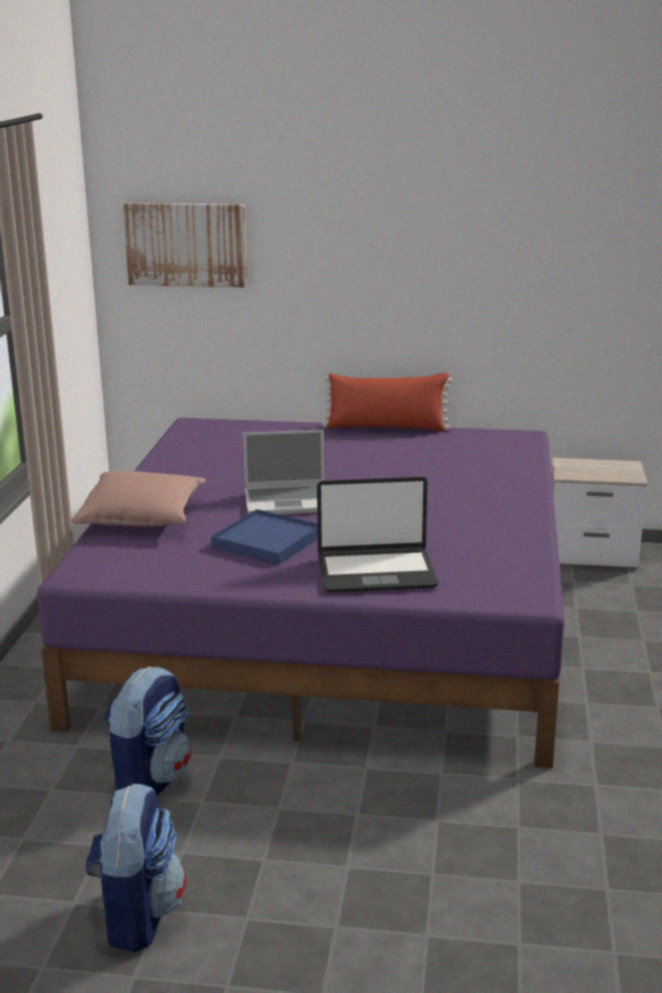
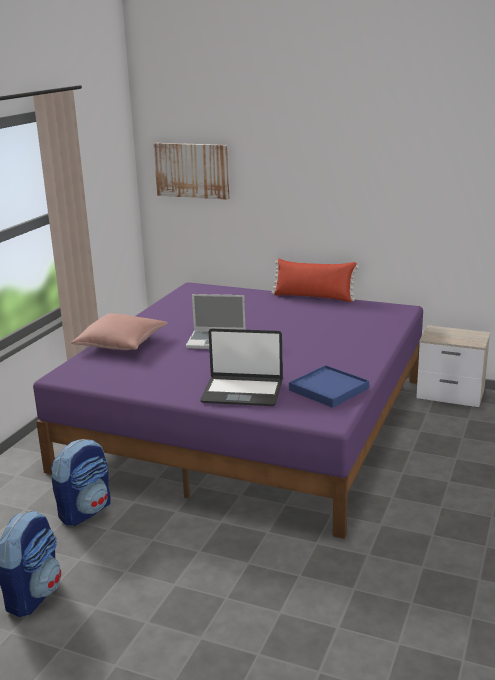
camera: 15 degrees right, 0 degrees up
blue tray [211,509,318,565] -> blue tray moved to [289,365,369,408]

